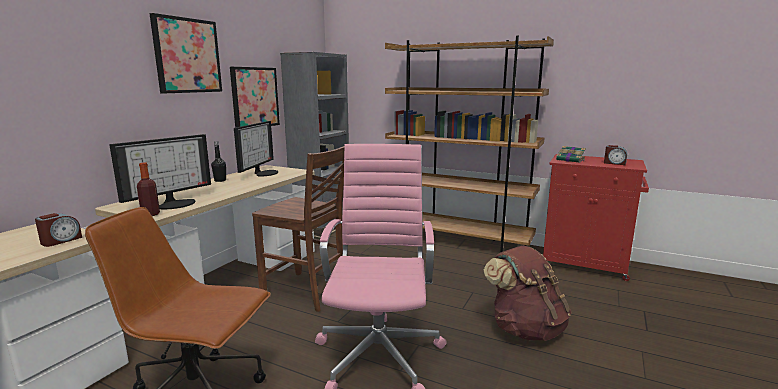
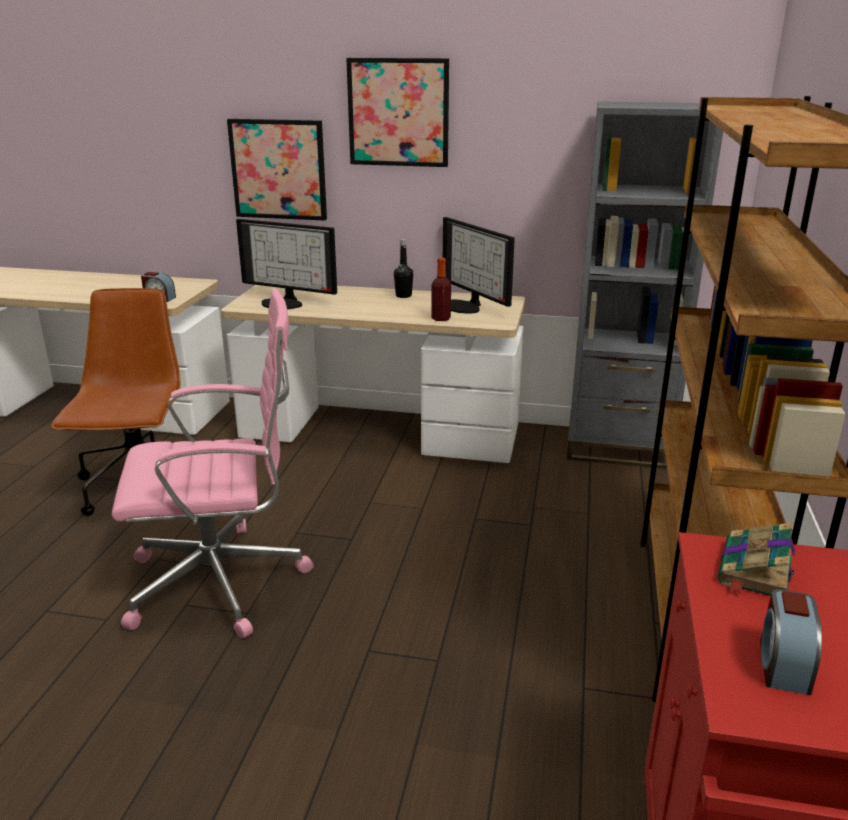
camera: 75 degrees right, 10 degrees up
bottle [137,163,160,216] -> bottle moved to [431,258,451,321]
picture [230,67,280,128] -> picture moved to [227,119,327,221]
monitor [234,121,278,177] -> monitor turned 60 degrees clockwise [443,217,515,313]
brown chair [252,146,345,312] -> none
brown backpack [484,245,572,341] -> none

